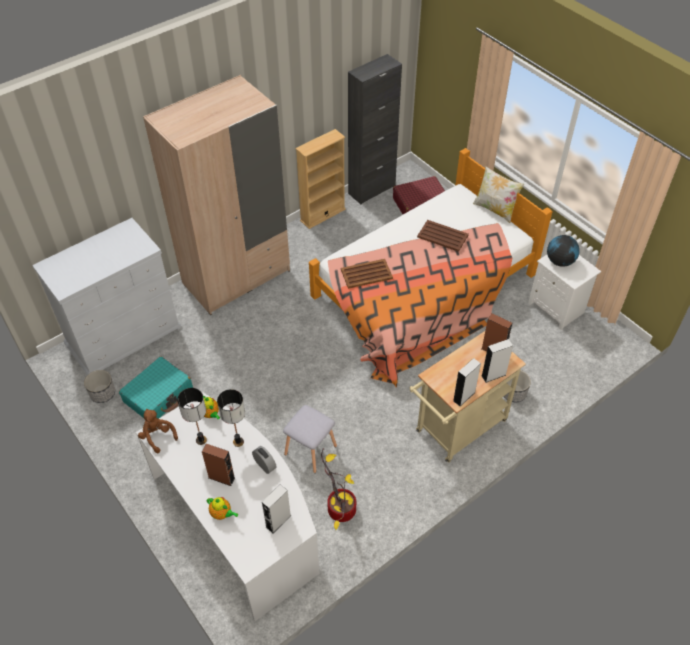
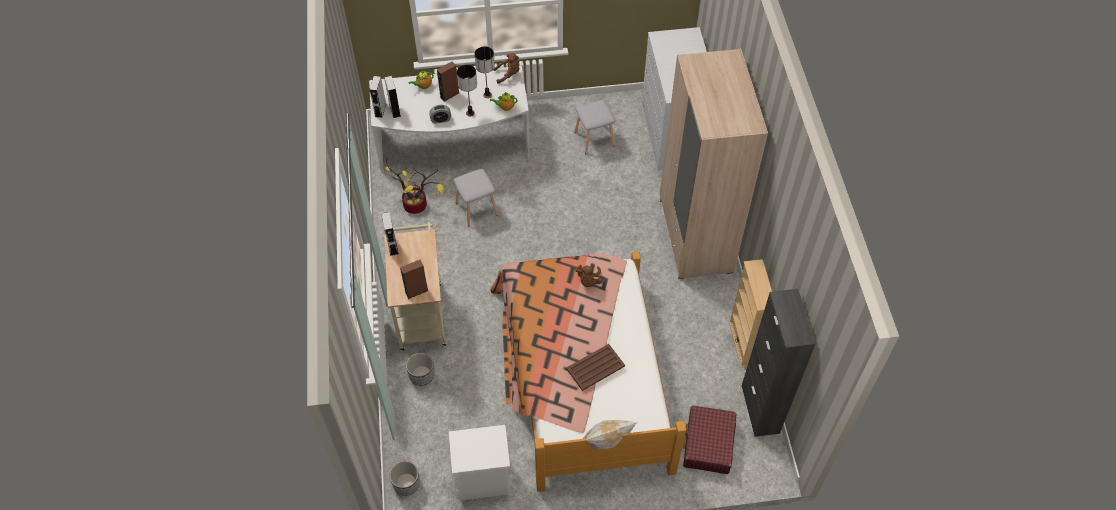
camera: 120 degrees right, 5 degrees up
planter [84,370,115,403] -> planter moved to [389,461,420,496]
turquoise suitcase [119,357,193,419] -> grey stool [574,100,615,154]
brown tray [341,259,393,289] -> brown plush toy [575,265,603,287]
grey speaker [482,339,513,383] -> grey speaker moved to [369,76,386,118]
globe [547,235,580,267] -> none

